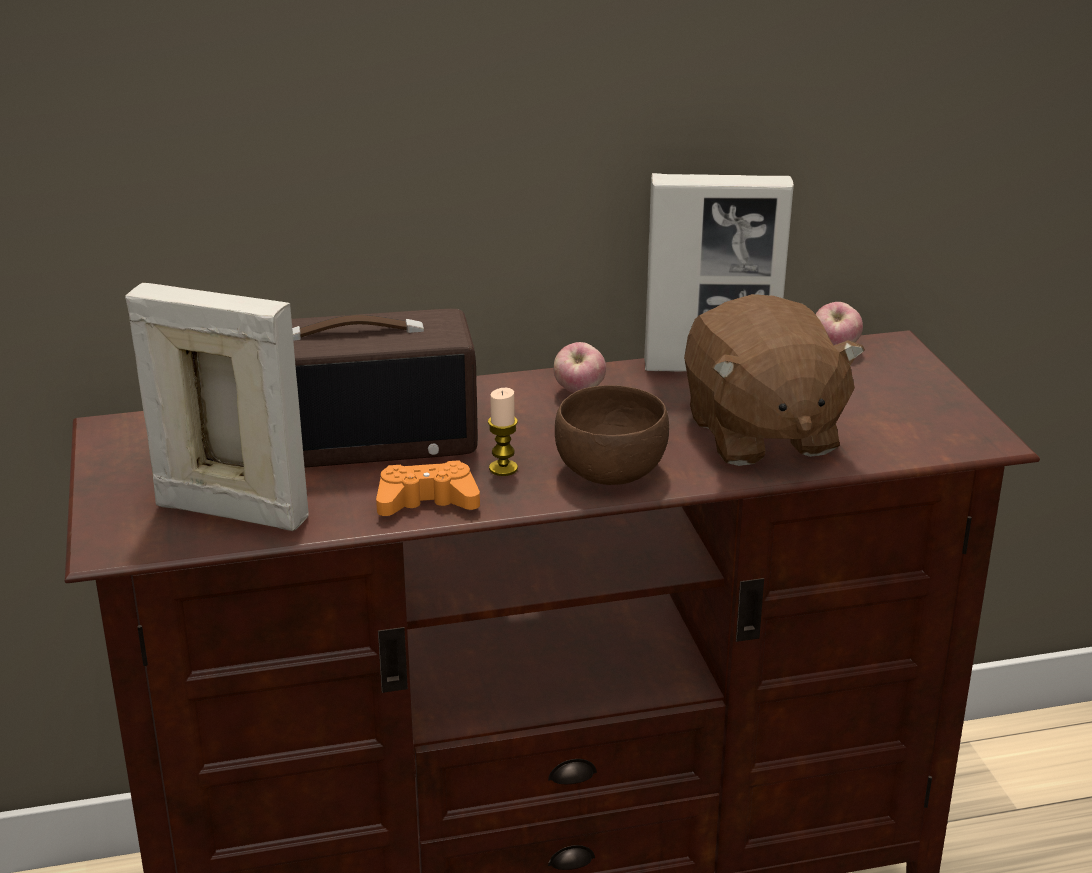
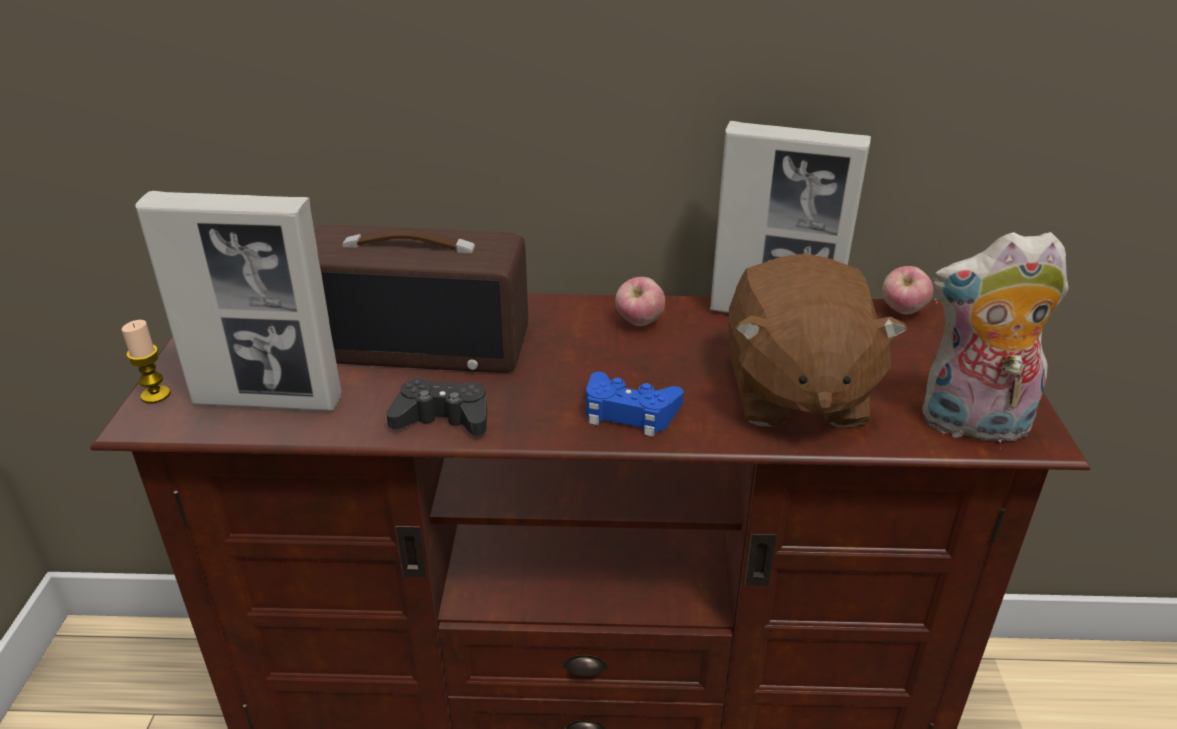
camera: 15 degrees right, 5 degrees up
picture frame [125,283,309,531] -> picture frame turned 150 degrees clockwise [135,191,342,411]
orange game controller [376,460,480,516] -> black game controller [386,378,487,435]
candle [488,388,518,476] -> candle moved to [122,320,171,404]
brown bowl [555,385,669,485] -> blue game controller [586,372,683,437]
none -> plush toy [922,232,1069,449]

